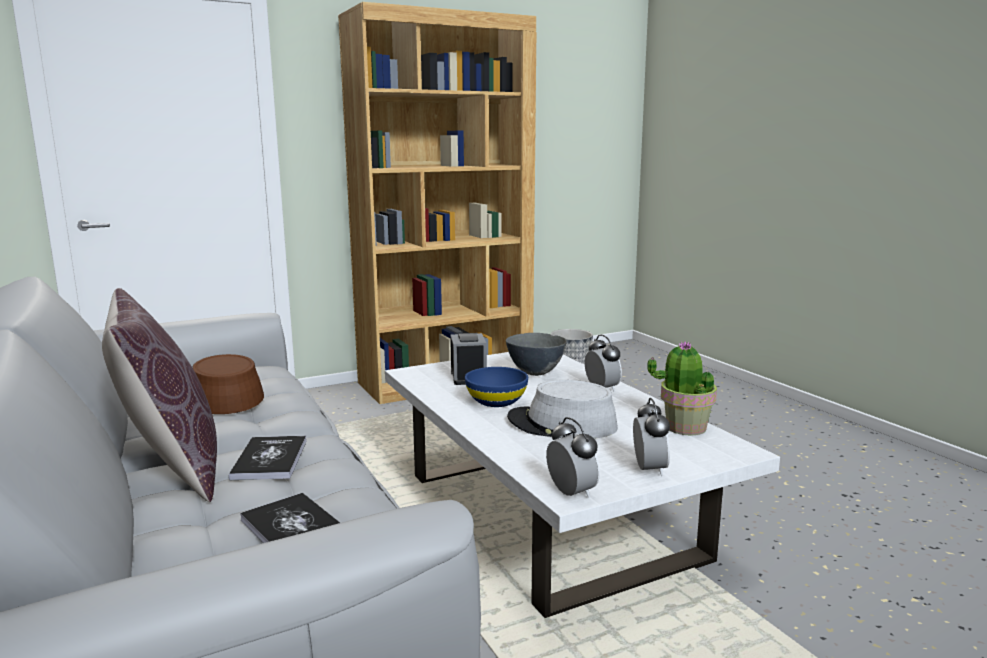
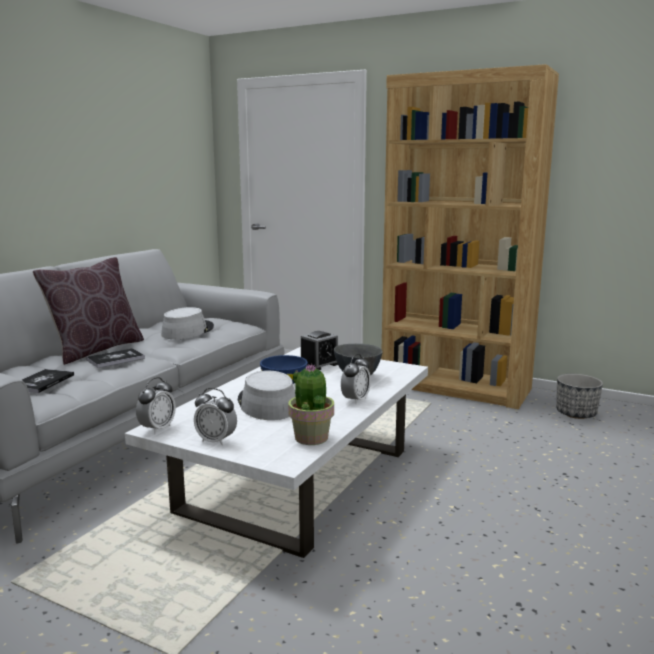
camera: 55 degrees right, 0 degrees up
brown hat [192,354,264,414] -> grey hat [161,307,214,339]
alarm clock [633,398,670,476] -> alarm clock turned 60 degrees clockwise [194,388,237,446]

